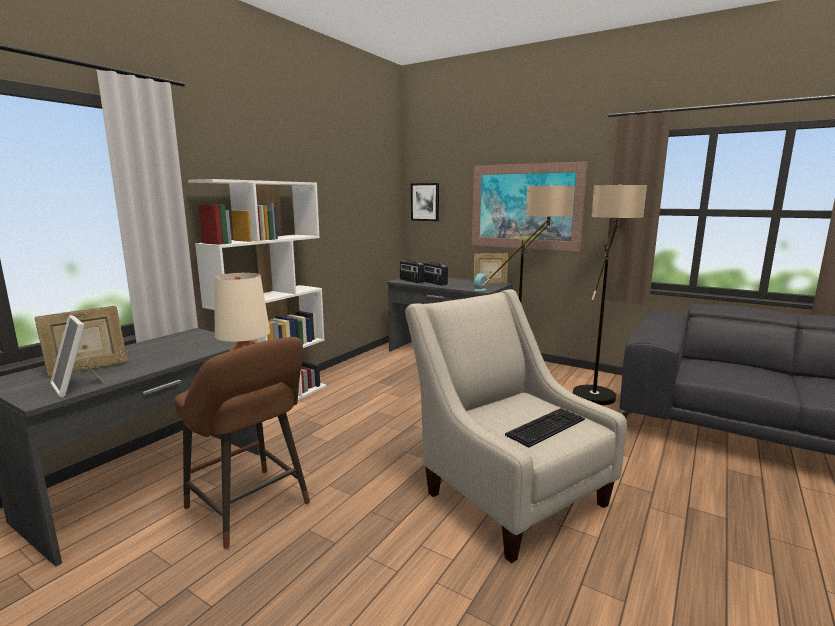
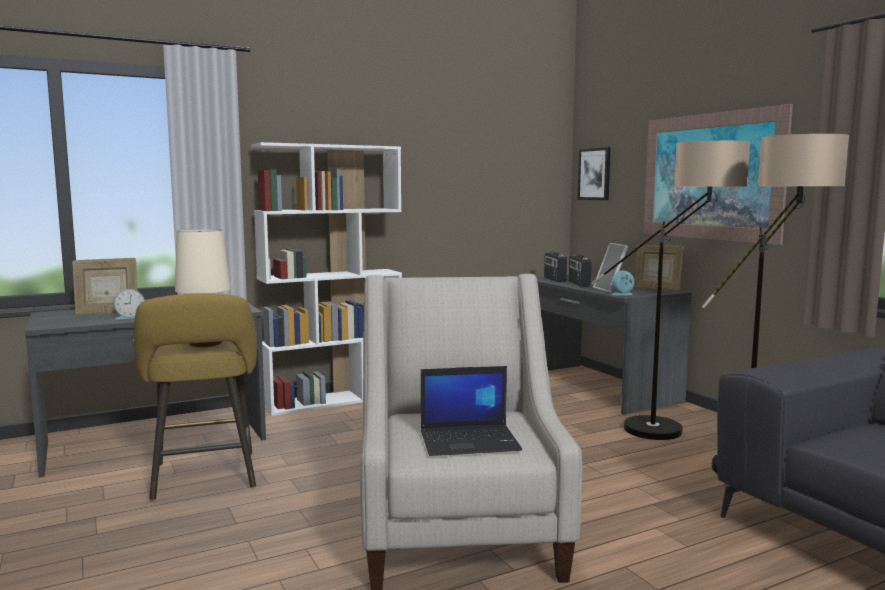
camera: 30 degrees right, 5 degrees down
picture frame [50,315,105,397] -> picture frame moved to [593,243,628,293]
brown stool [175,337,310,549] -> yellow stool [134,293,257,501]
keyboard [505,408,585,448] -> laptop [421,366,522,456]
none -> alarm clock [113,289,145,320]

